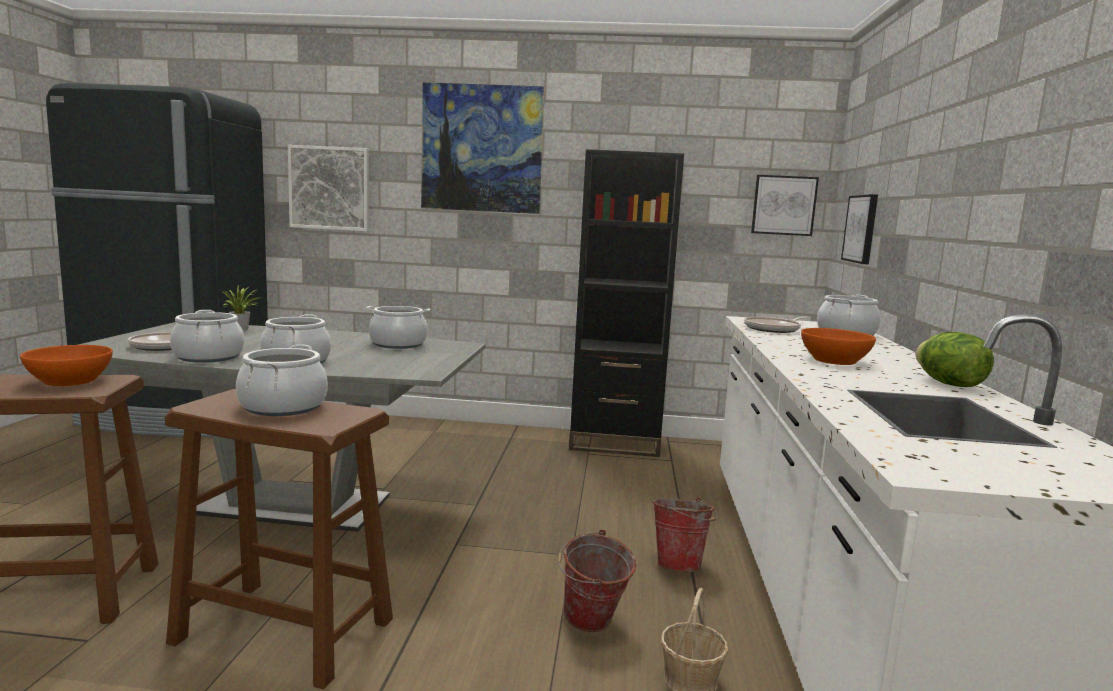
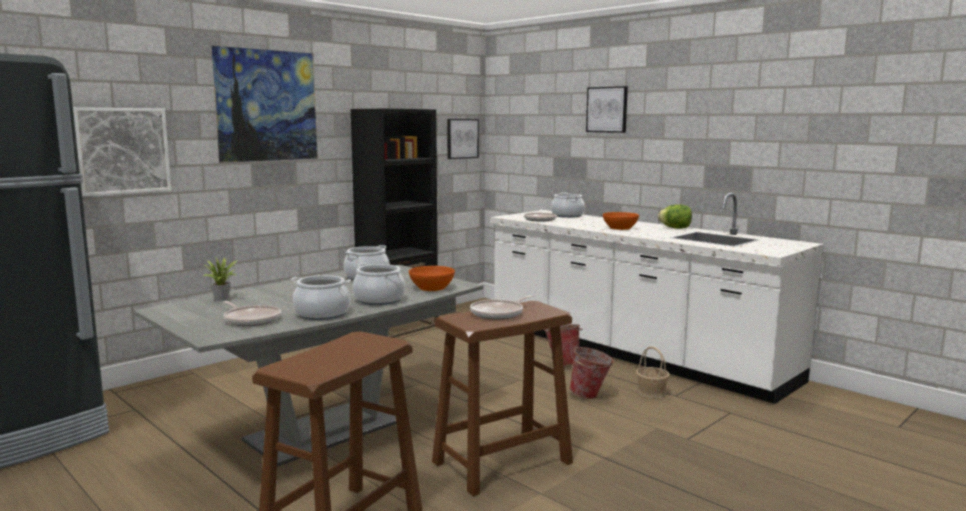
camera: 50 degrees left, 0 degrees up
orange bowl [20,345,113,386] -> orange bowl moved to [409,266,455,291]
cooking pot [236,344,328,416] -> frying pan [470,295,533,319]
picture [841,194,878,265] -> picture moved to [586,86,628,133]

